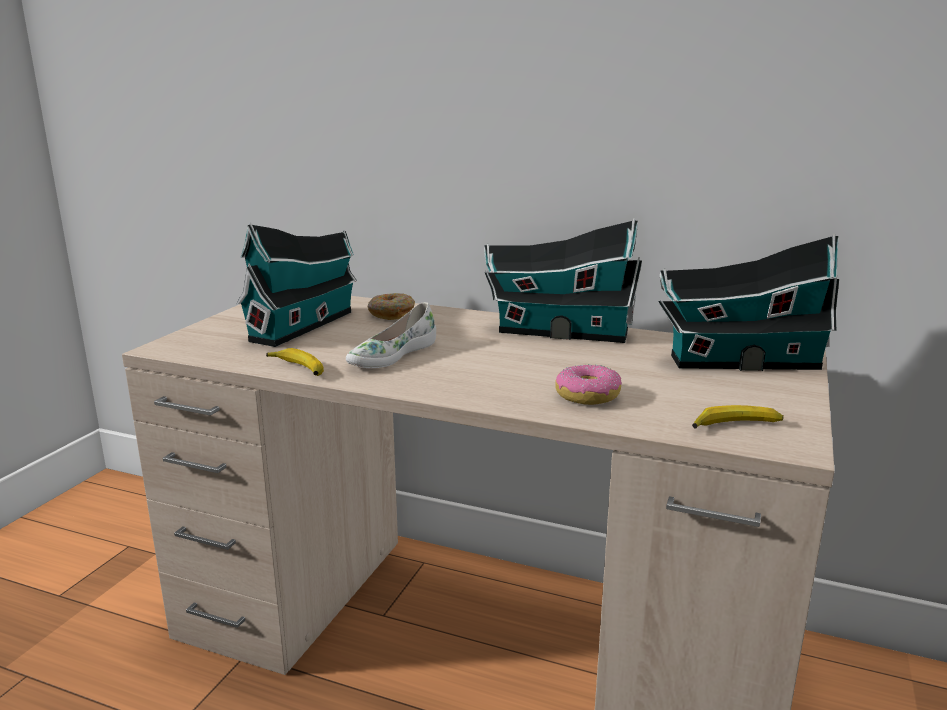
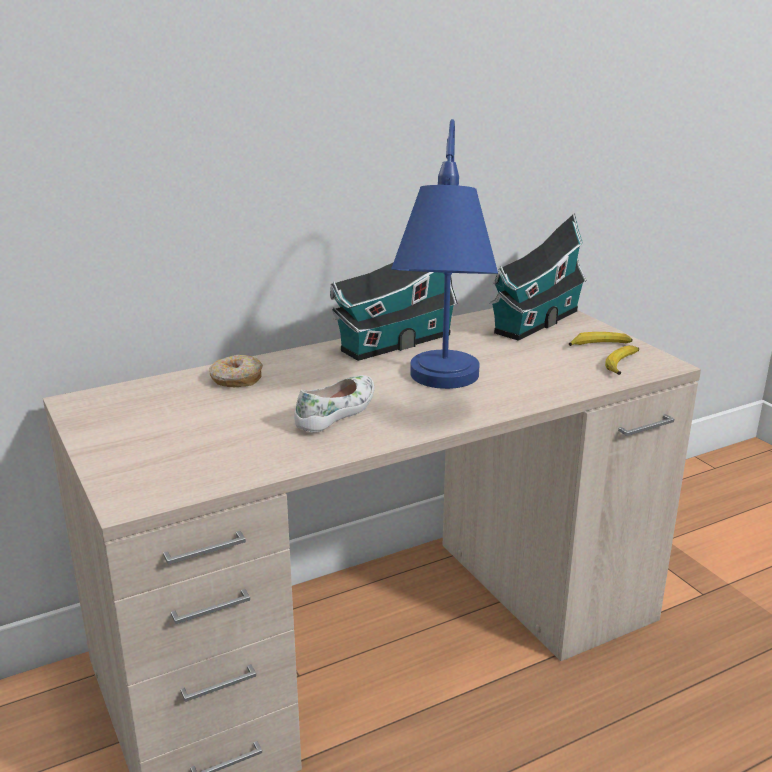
camera: 50 degrees left, 5 degrees up
toy house [237,223,357,347] -> none
banana [266,348,324,376] -> banana moved to [569,332,633,346]
white shoe [346,302,436,368] -> white shoe turned 135 degrees counterclockwise [294,375,374,433]
donut [555,365,622,405] -> none
none -> blue table lamp [391,119,498,389]

